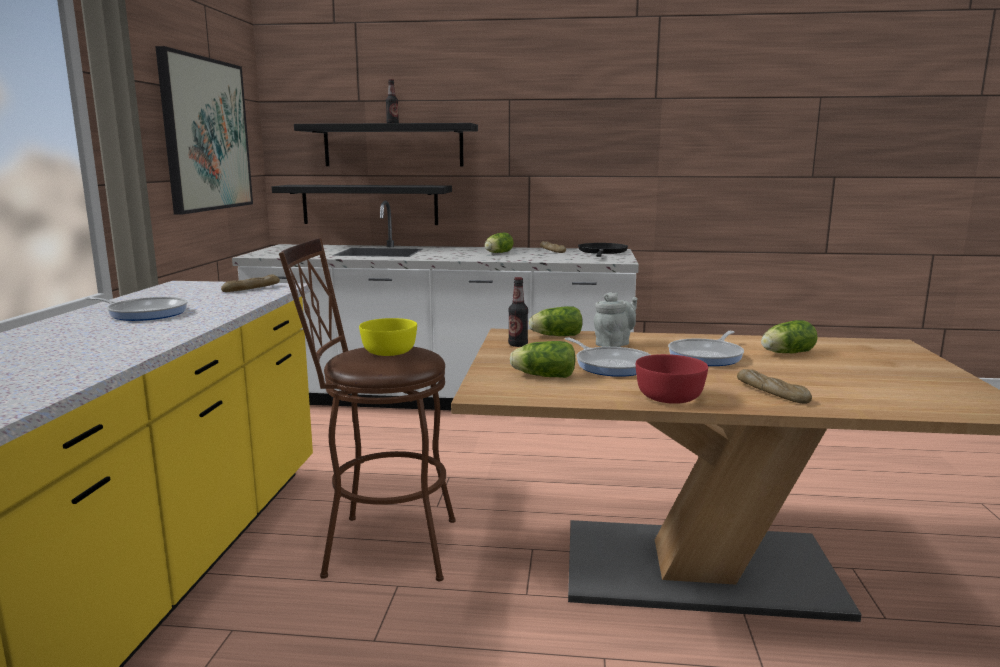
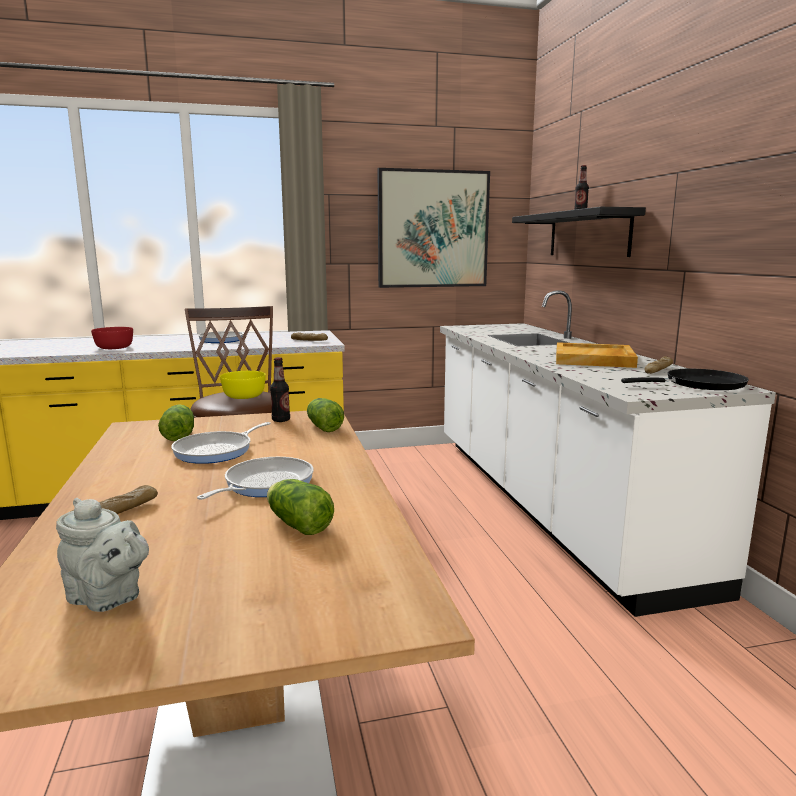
camera: 70 degrees right, 0 degrees up
black shelf [272,185,452,225] -> none
lettuce [484,233,514,253] -> beige tray [556,342,638,368]
grey teapot [594,292,638,347] -> grey teapot moved to [56,498,149,612]
red bowl [636,354,708,404] -> red bowl moved to [91,327,133,349]
frying pan [668,331,744,366] -> frying pan turned 105 degrees clockwise [197,457,313,500]

